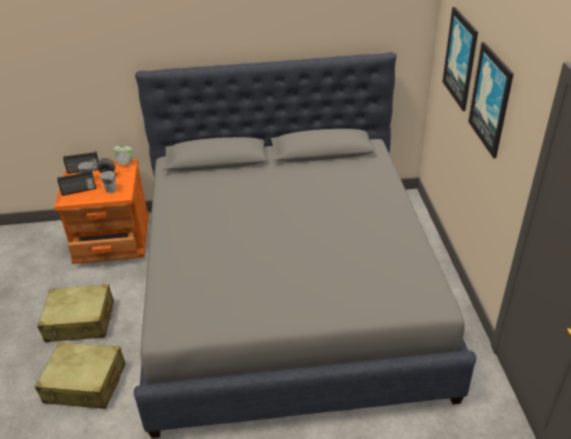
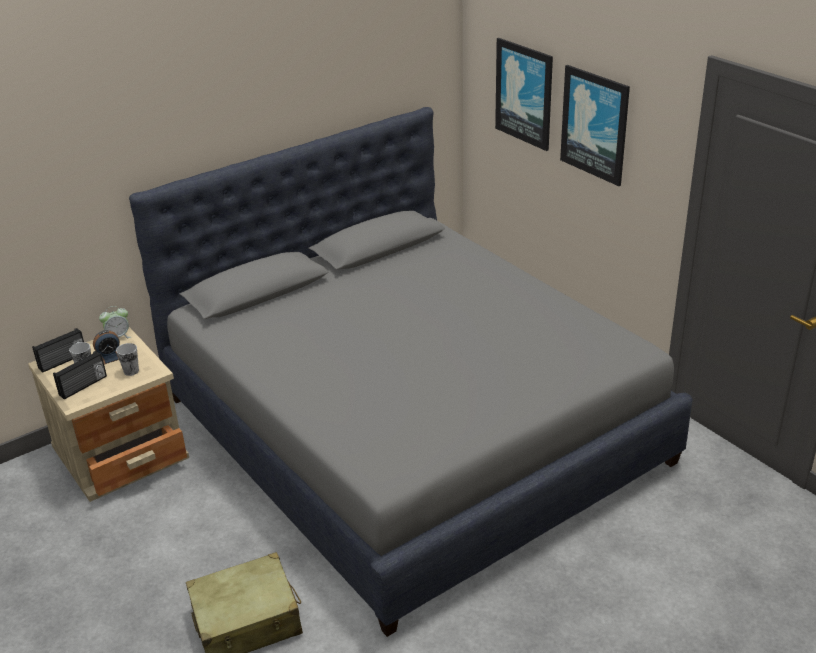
camera: 30 degrees left, 5 degrees down
beige suitcase [37,284,114,342] -> none
orange nightstand [54,159,149,264] -> beige nightstand [28,327,189,502]

